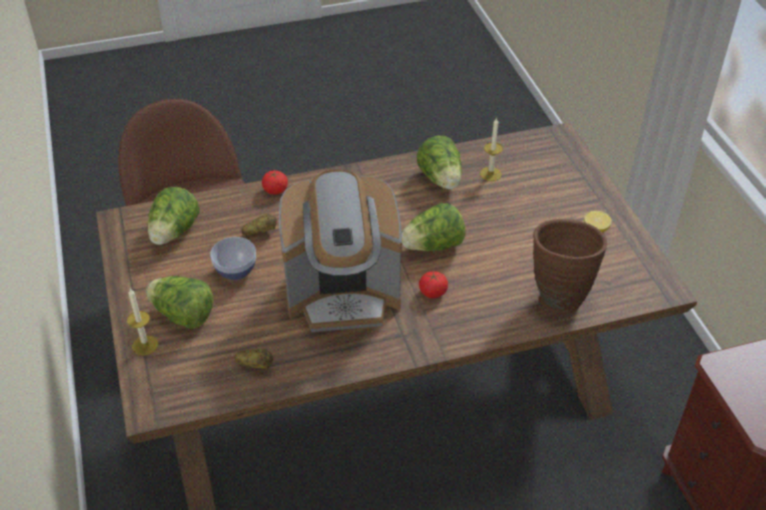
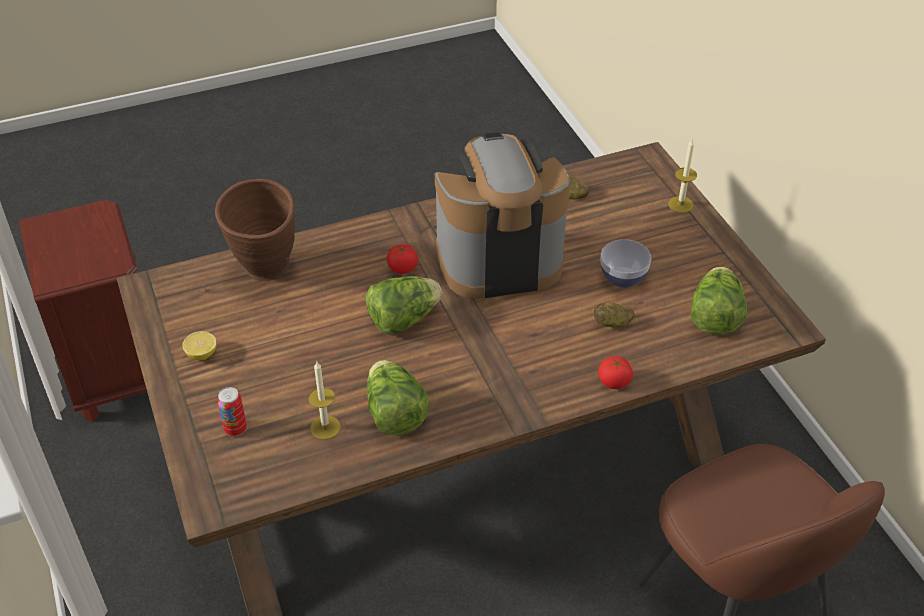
camera: 175 degrees right, 0 degrees up
lettuce [146,276,214,329] -> none
none -> can [217,387,247,436]

